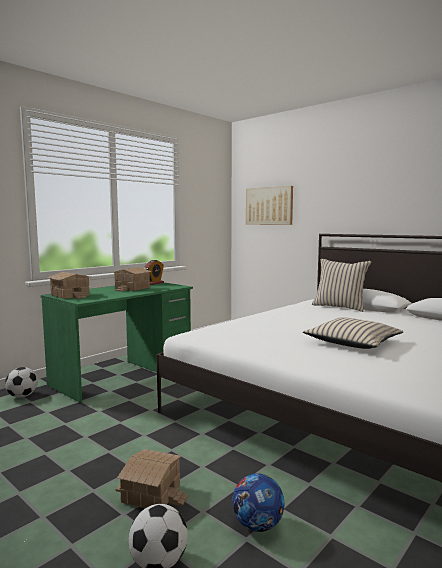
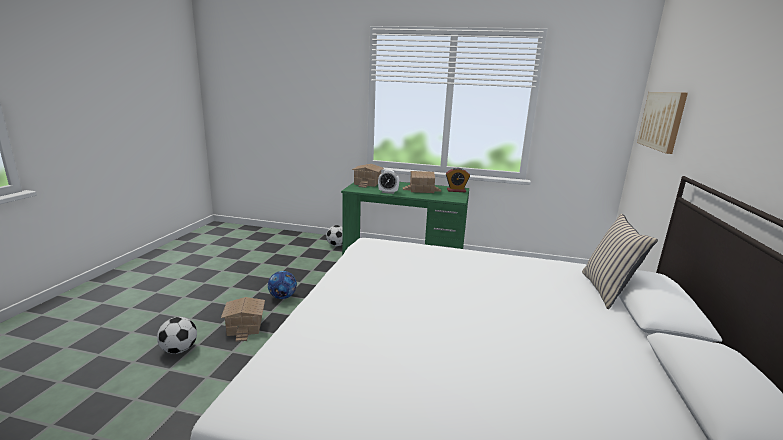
camera: 60 degrees right, 10 degrees up
football [232,474,284,532] -> football moved to [268,271,297,299]
beige pillow [303,317,403,349] -> none
none -> alarm clock [378,170,399,194]

